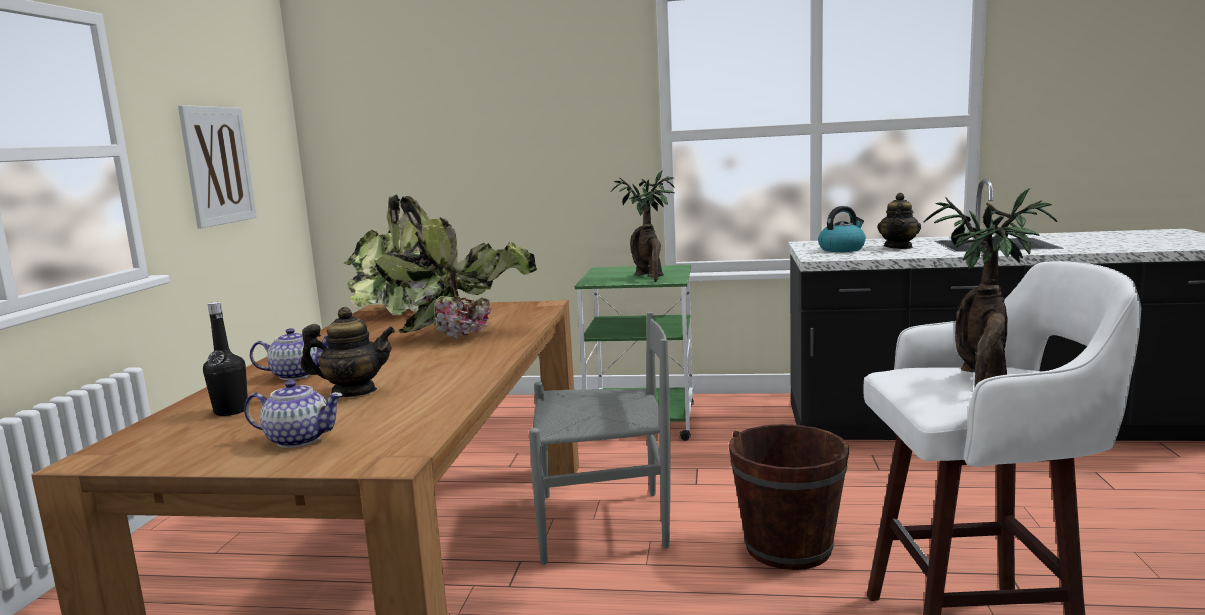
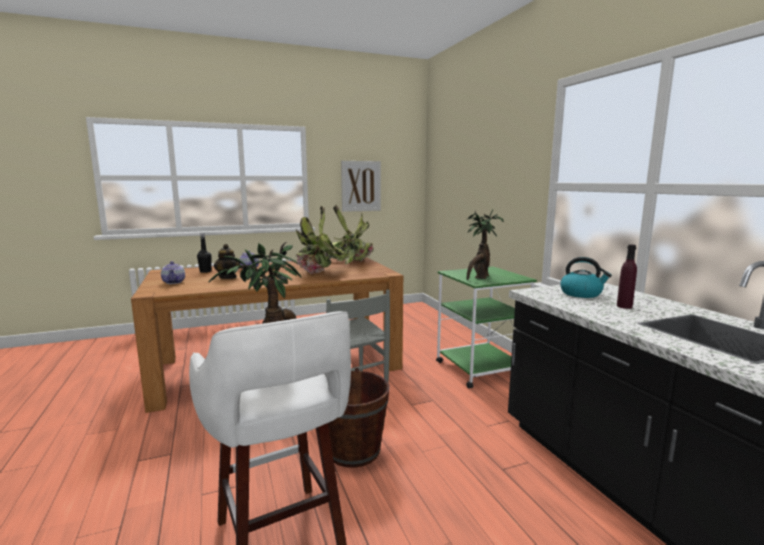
camera: 60 degrees right, 0 degrees up
teapot [877,193,921,249] -> purple bottle [617,244,637,309]

